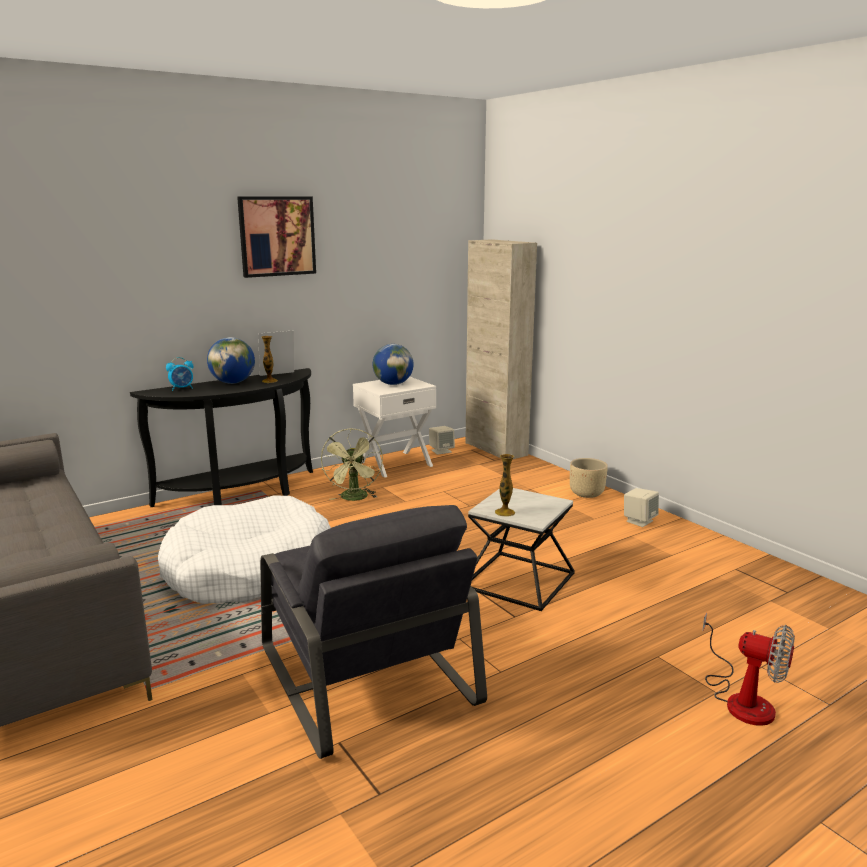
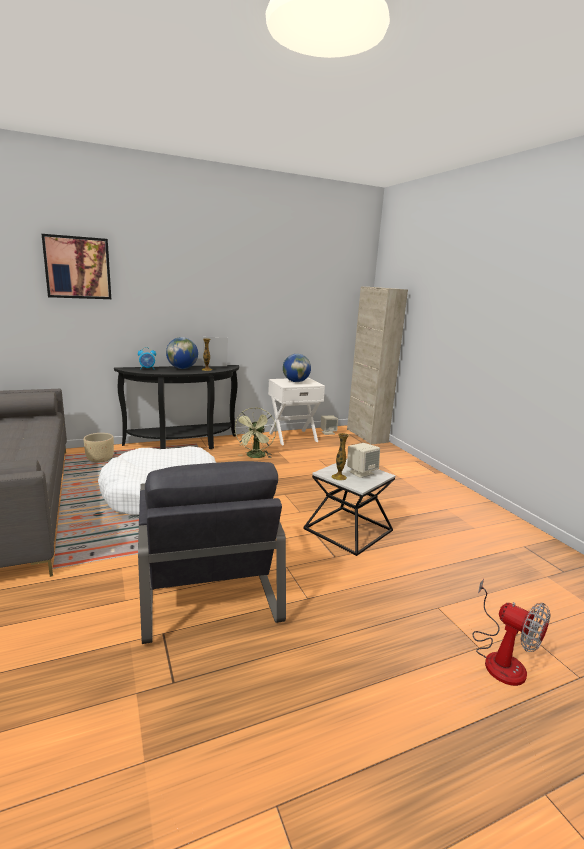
camera: 10 degrees right, 0 degrees up
picture [237,196,316,278] -> picture moved to [42,234,111,299]
beige planter [570,458,608,498] -> beige planter moved to [83,433,114,463]
beige speaker [624,488,659,527] -> beige speaker moved to [347,443,380,478]

